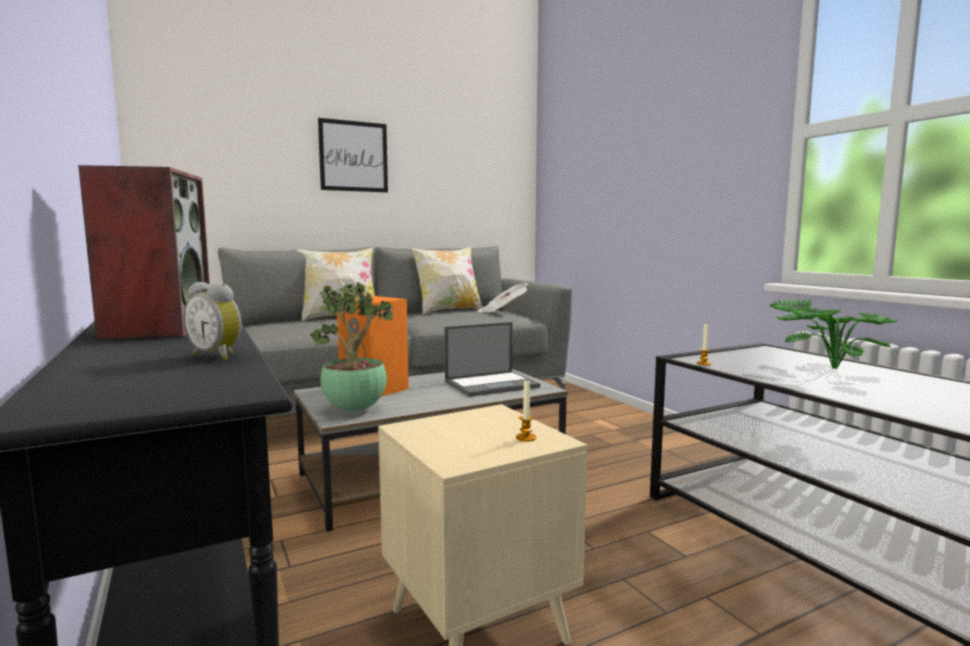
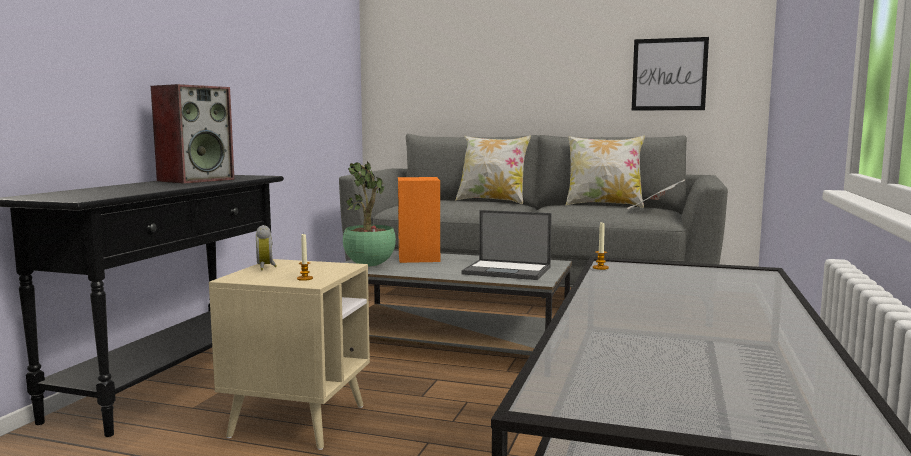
camera: 45 degrees right, 0 degrees up
alarm clock [183,282,241,360] -> alarm clock moved to [256,225,277,270]
picture [318,118,388,192] -> picture moved to [632,37,709,111]
potted plant [769,298,898,369] -> none

